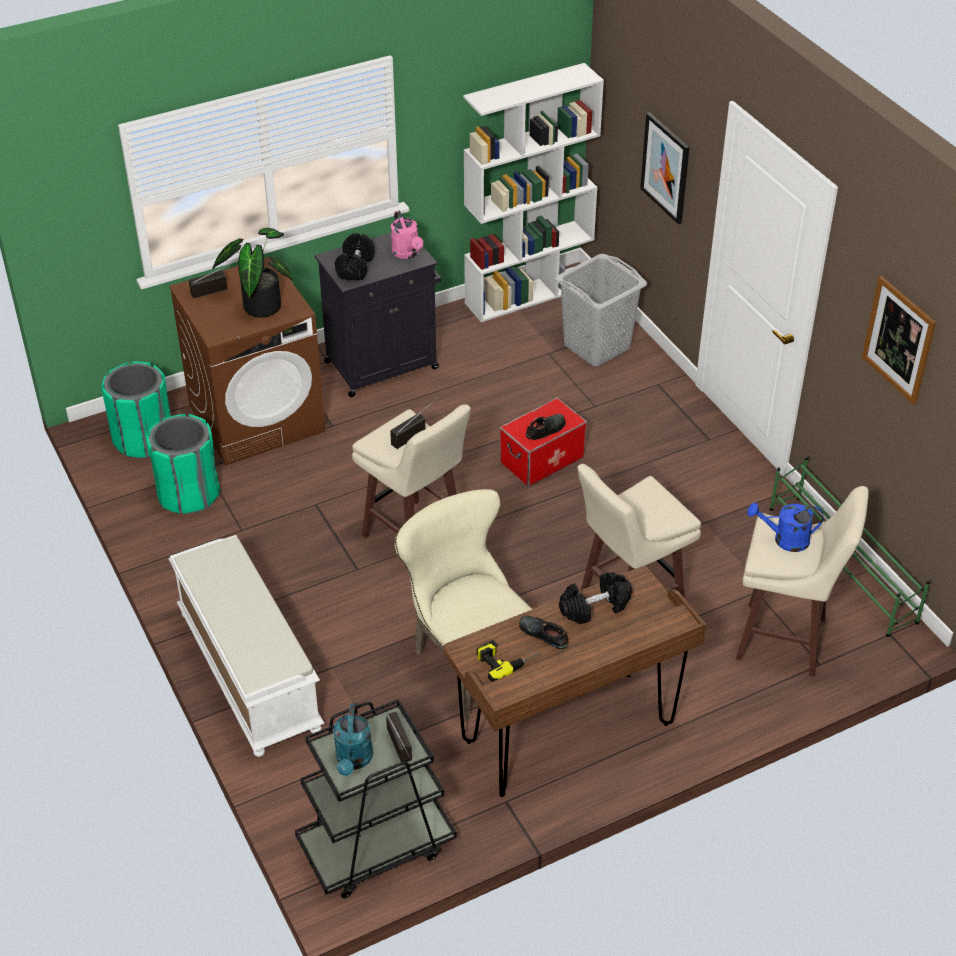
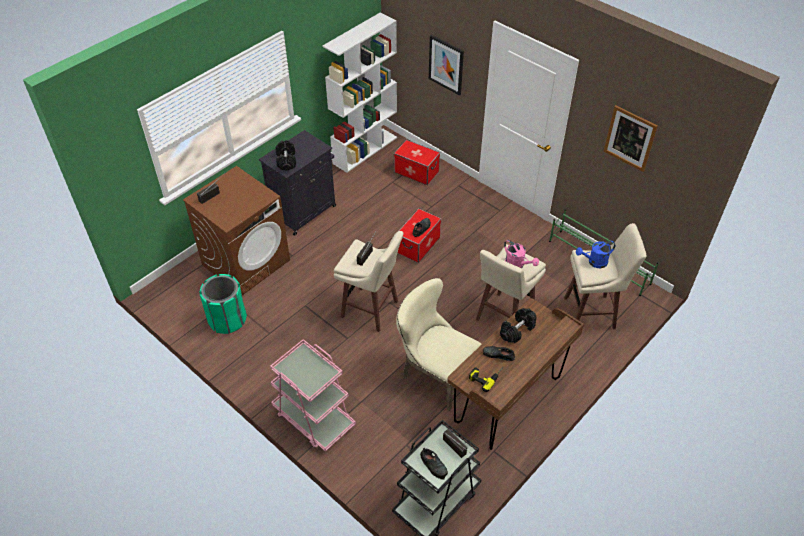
camera: 20 degrees left, 5 degrees up
green trash can [101,362,171,458] -> none
white bench [169,535,324,757] -> pink cart [270,339,356,452]
potted plant [212,228,293,318] -> none
turquoise watering can [333,703,373,776] -> black shoe [420,448,448,480]
pink watering can [391,211,423,259] -> pink watering can moved to [504,240,539,269]
grey laundry basket [555,254,647,367] -> storage box [394,140,440,185]

